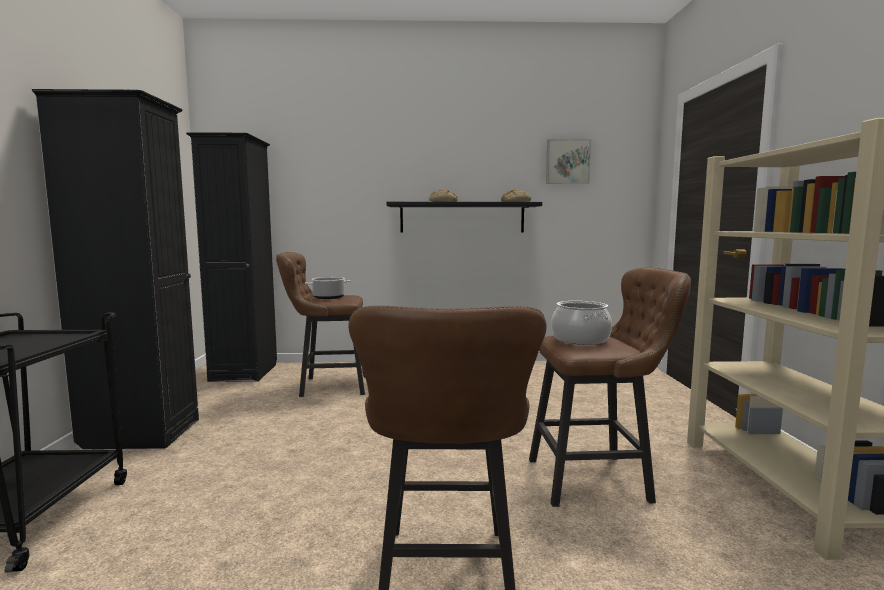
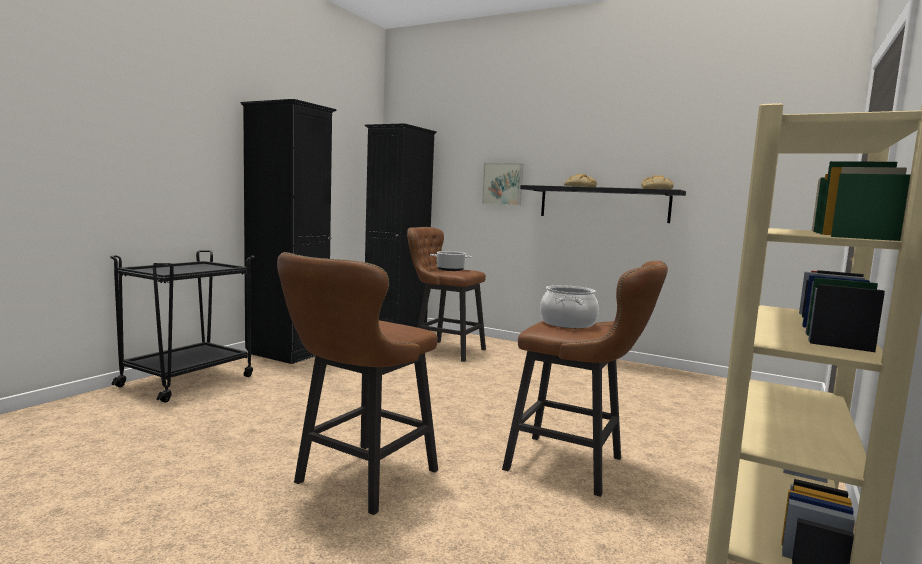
camera: 30 degrees right, 0 degrees up
picture [546,139,592,184] -> picture moved to [482,163,523,206]

